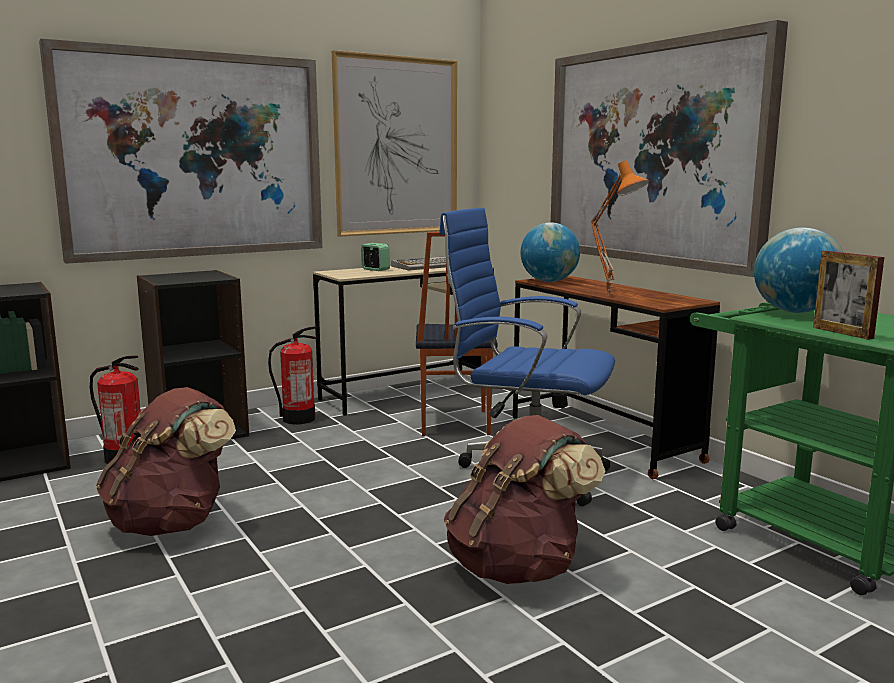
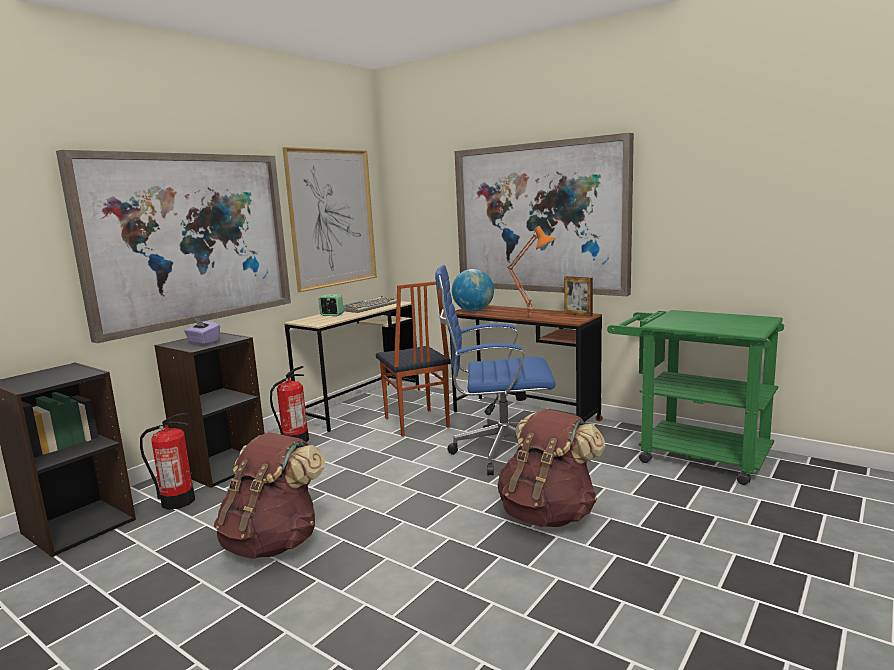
camera: 20 degrees left, 0 degrees up
globe [754,227,844,313] -> none
picture frame [813,251,884,340] -> picture frame moved to [564,276,593,317]
none -> purple tissue box [184,317,220,345]

